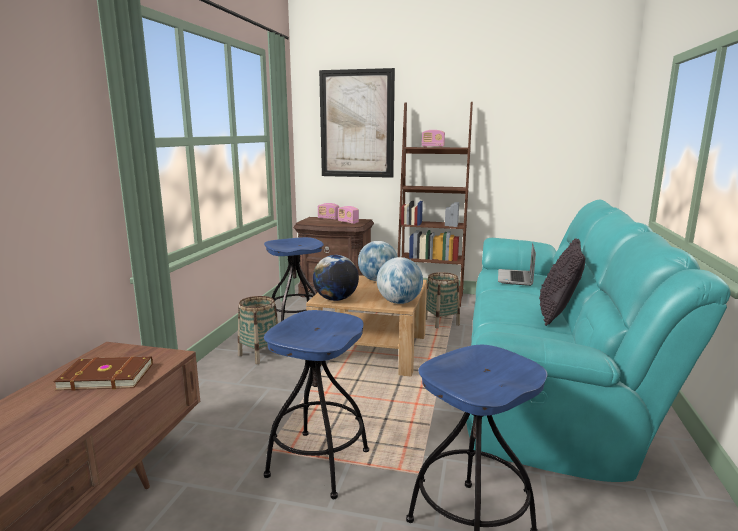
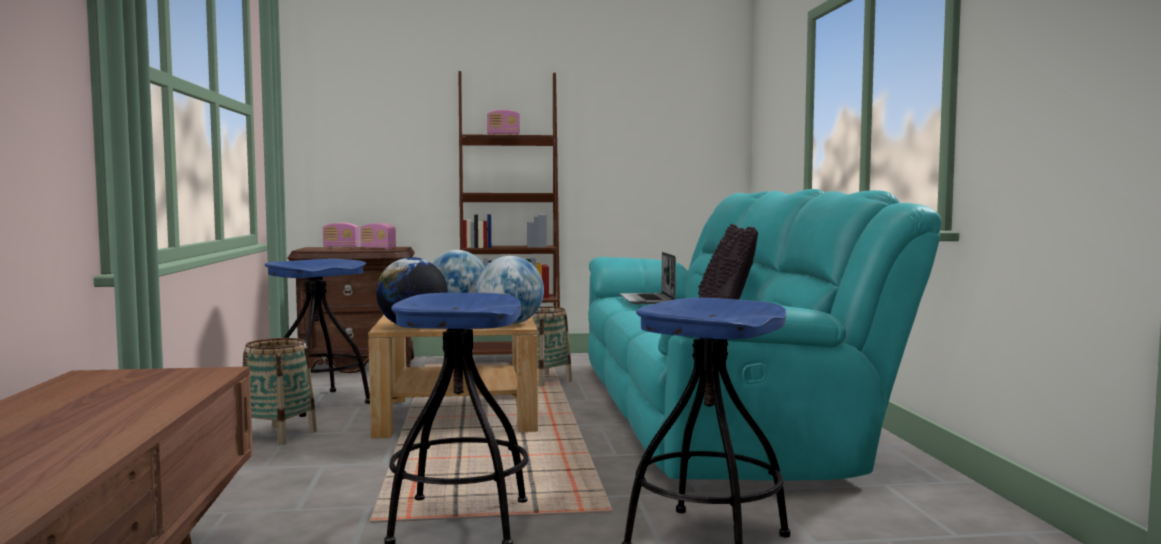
camera: 20 degrees left, 10 degrees down
brown book [53,357,153,391] -> none
picture [319,68,395,178] -> none

